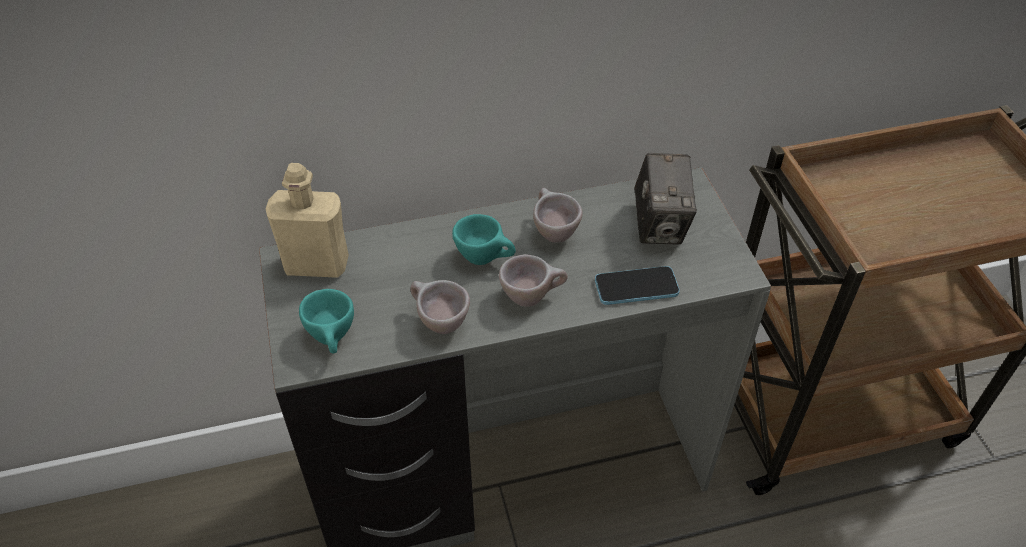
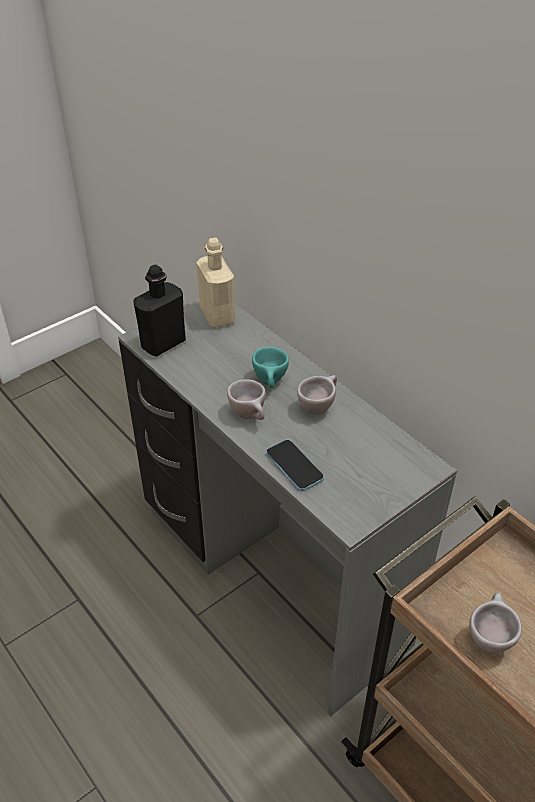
camera: 65 degrees right, 5 degrees down
turquoise cup [299,289,354,353] -> black bottle [133,265,186,357]
beige cup [410,280,470,334] -> beige cup moved to [469,592,522,653]
camera [634,153,697,245] -> none

